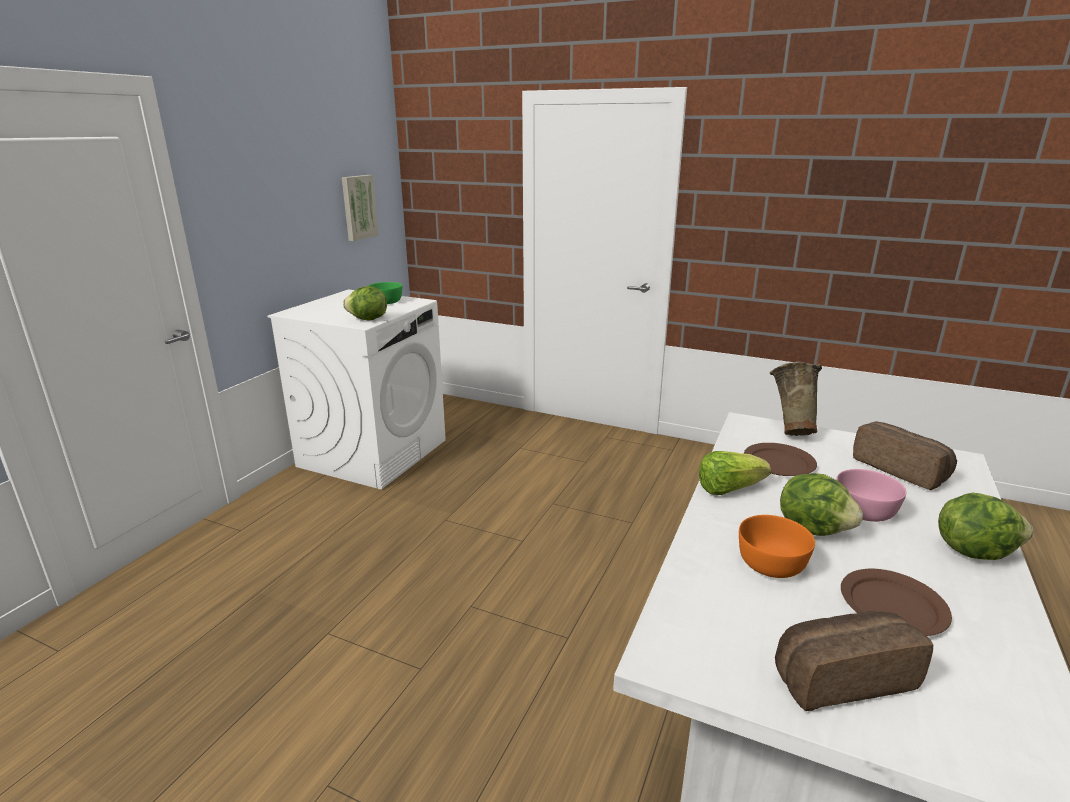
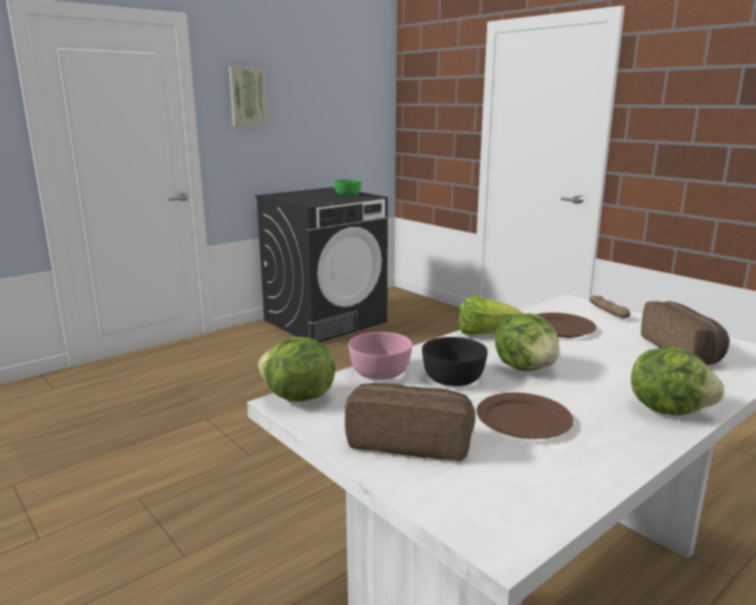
camera: 25 degrees right, 5 degrees down
white washing machine [268,289,446,489] -> black washing machine [255,187,388,342]
picture [342,175,379,241] -> picture moved to [228,66,268,126]
lettuce [343,286,387,321] -> lettuce moved to [258,337,335,402]
orange bowl [739,515,815,578] -> black bowl [422,337,488,386]
beige vase [770,362,822,436] -> bread [589,295,630,318]
pink bowl [836,469,907,522] -> pink bowl moved to [349,332,412,380]

